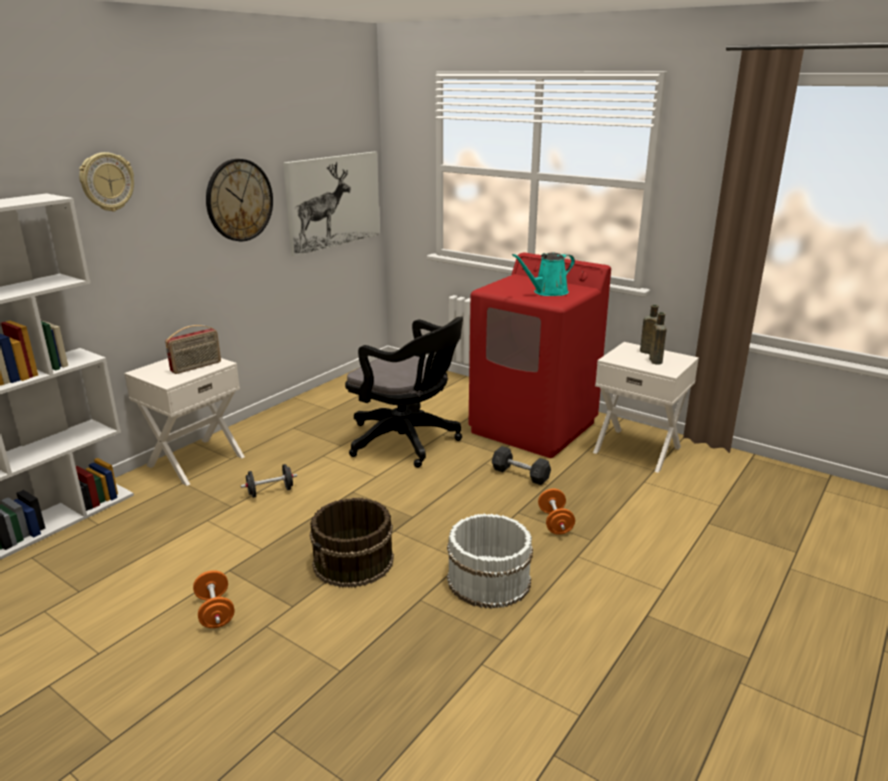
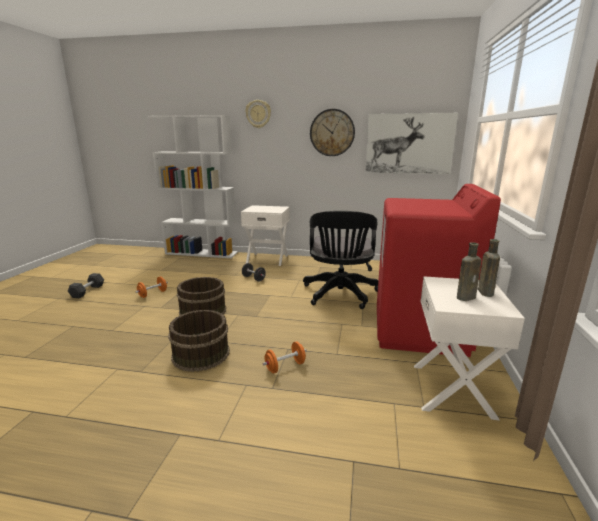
camera: 65 degrees right, 5 degrees down
radio [165,325,221,374] -> none
white bucket [447,514,533,609] -> brown bucket [168,310,230,372]
grey dumbbell [492,446,551,485] -> grey dumbbell moved to [68,273,104,298]
turquoise watering can [512,253,575,296] -> none

